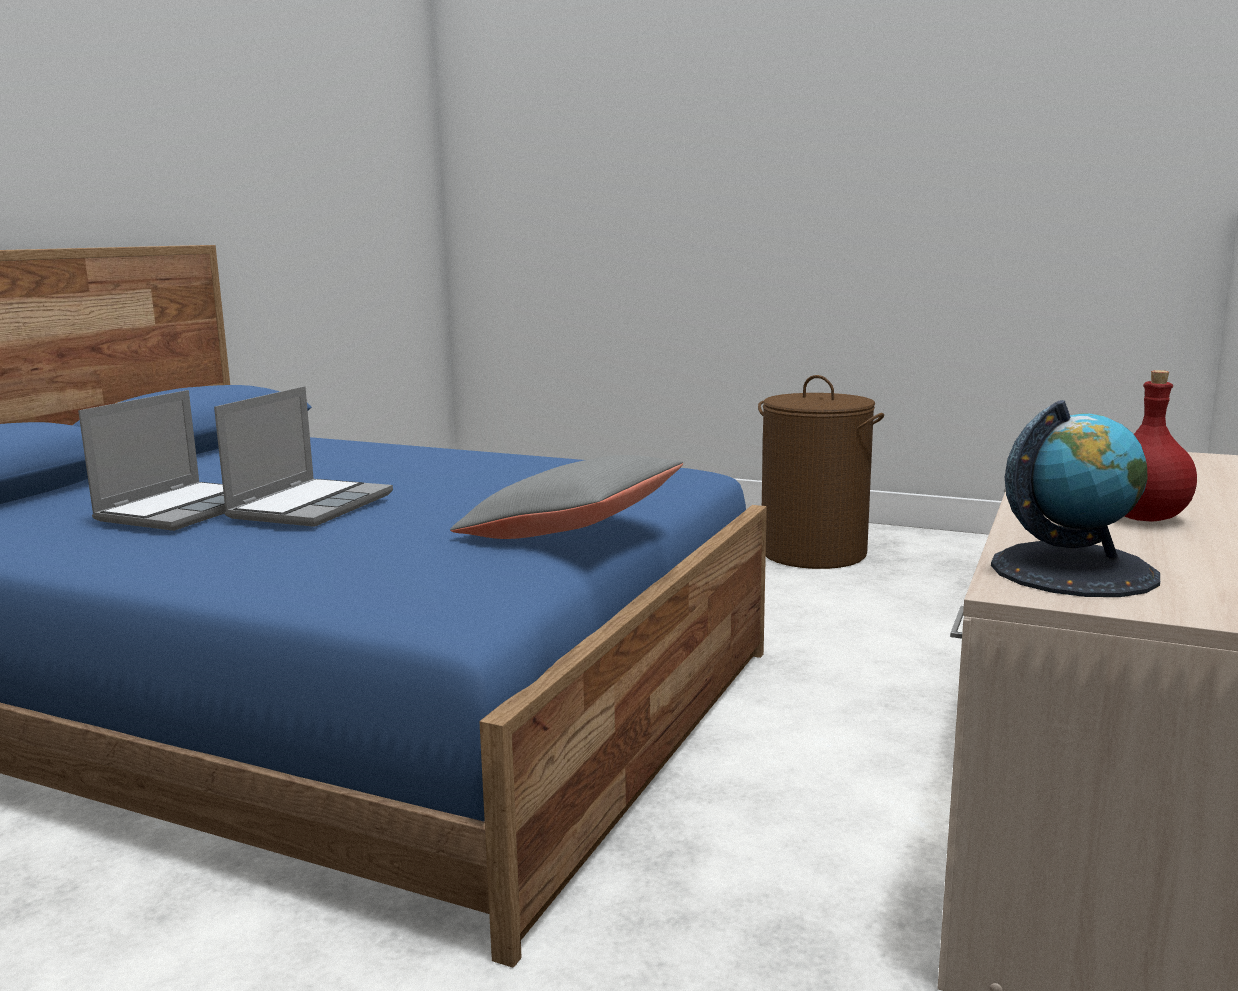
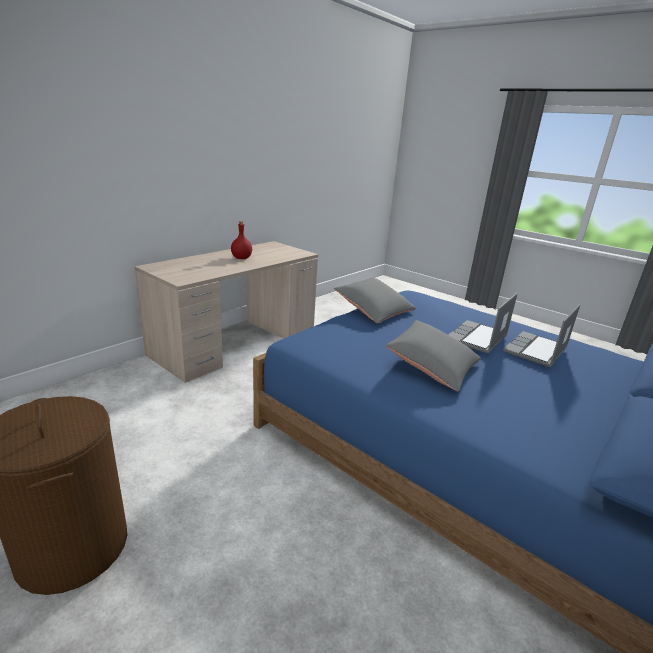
camera: 165 degrees left, 10 degrees up
globe [991,400,1160,597] -> none
none -> grey pillow [385,320,481,391]

